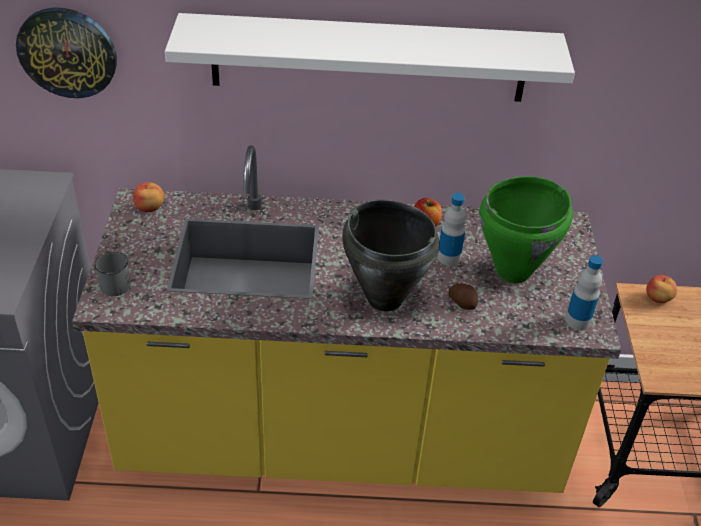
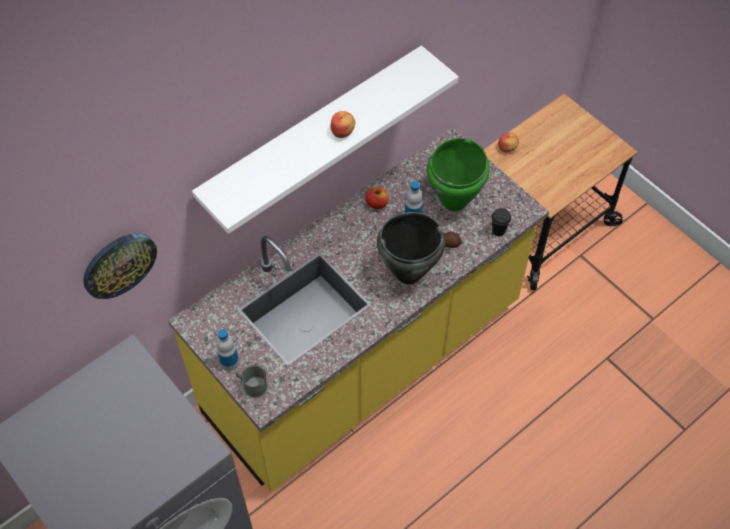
camera: 40 degrees left, 15 degrees up
apple [133,182,164,212] -> apple moved to [331,111,355,138]
bottle [565,255,603,330] -> bottle moved to [216,329,239,371]
none -> black cup [491,208,511,236]

